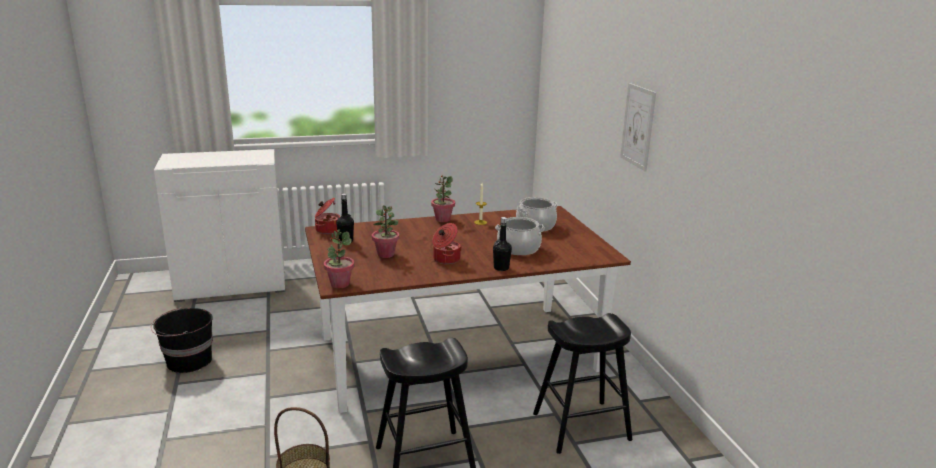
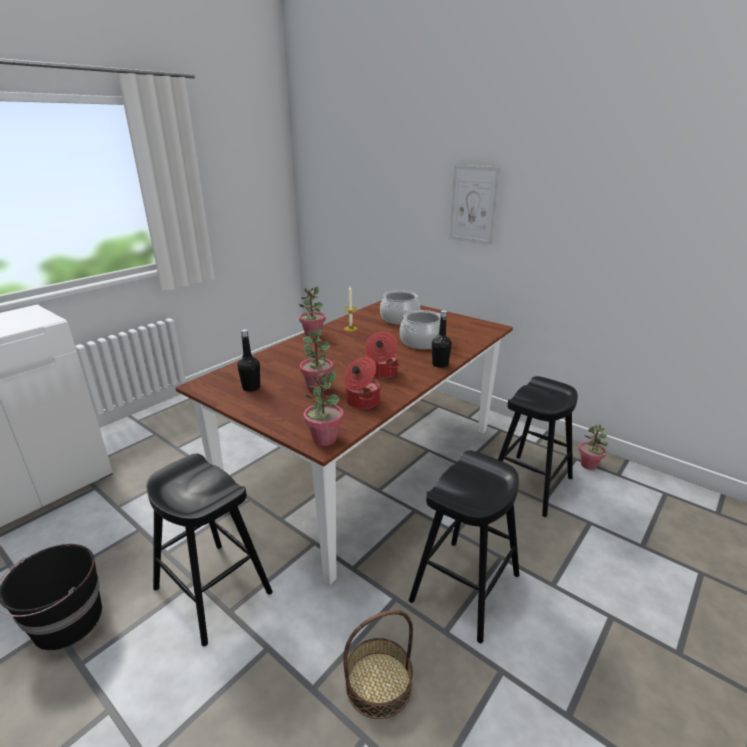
camera: 35 degrees left, 5 degrees up
cooking pot [315,198,340,234] -> cooking pot moved to [344,357,381,409]
none -> black stool [146,453,273,646]
none -> potted plant [579,425,608,470]

